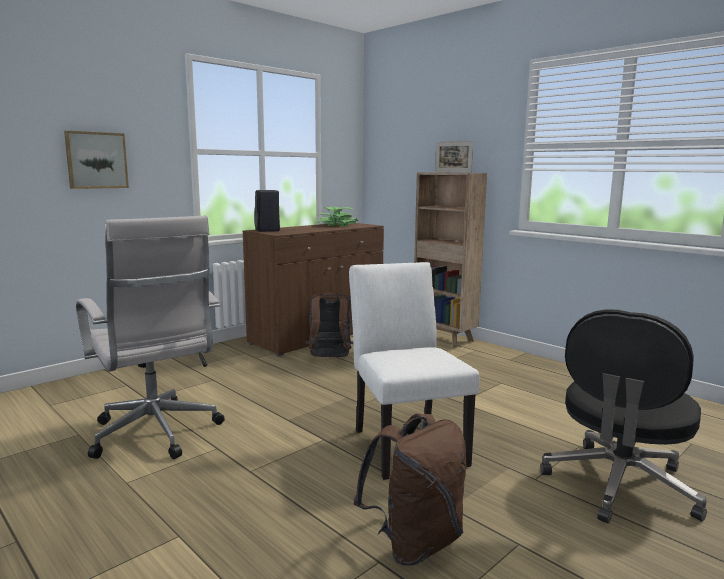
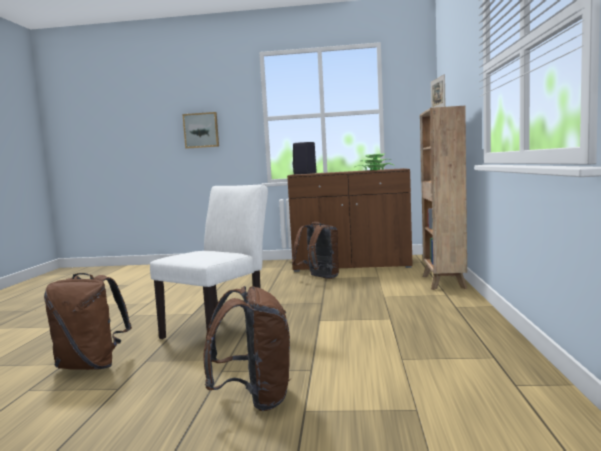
camera: 50 degrees right, 5 degrees down
white office chair [76,216,225,459] -> none
black office chair [541,309,707,524] -> brown backpack [203,286,291,411]

